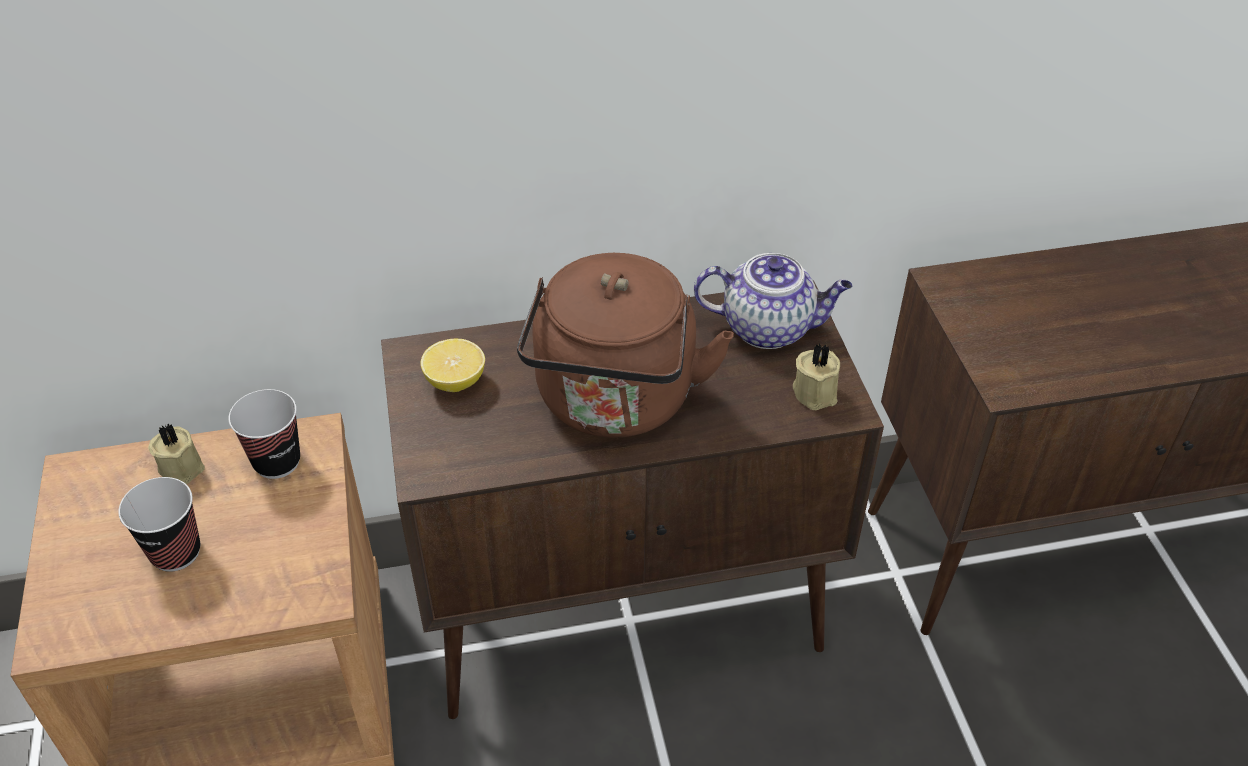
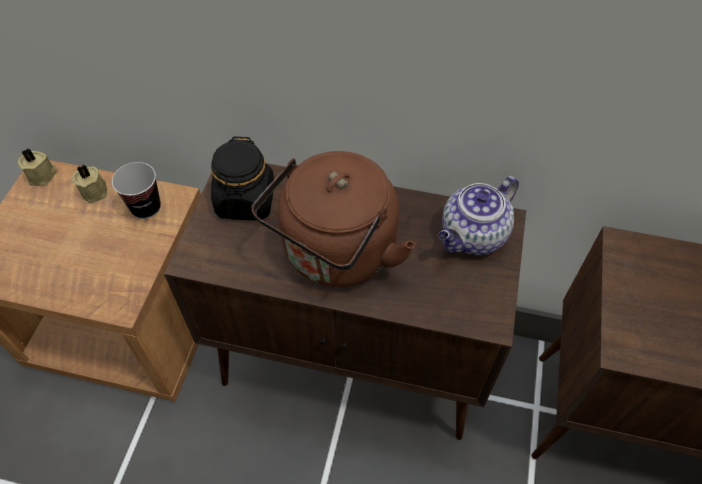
camera: 25 degrees right, 10 degrees up
cup [118,477,200,572] -> none
lemon [420,339,485,392] -> black jar [211,136,274,220]
teapot [694,253,852,349] -> teapot turned 105 degrees clockwise [439,176,519,255]
beige candle [793,343,840,410] -> beige candle moved to [18,149,57,186]

